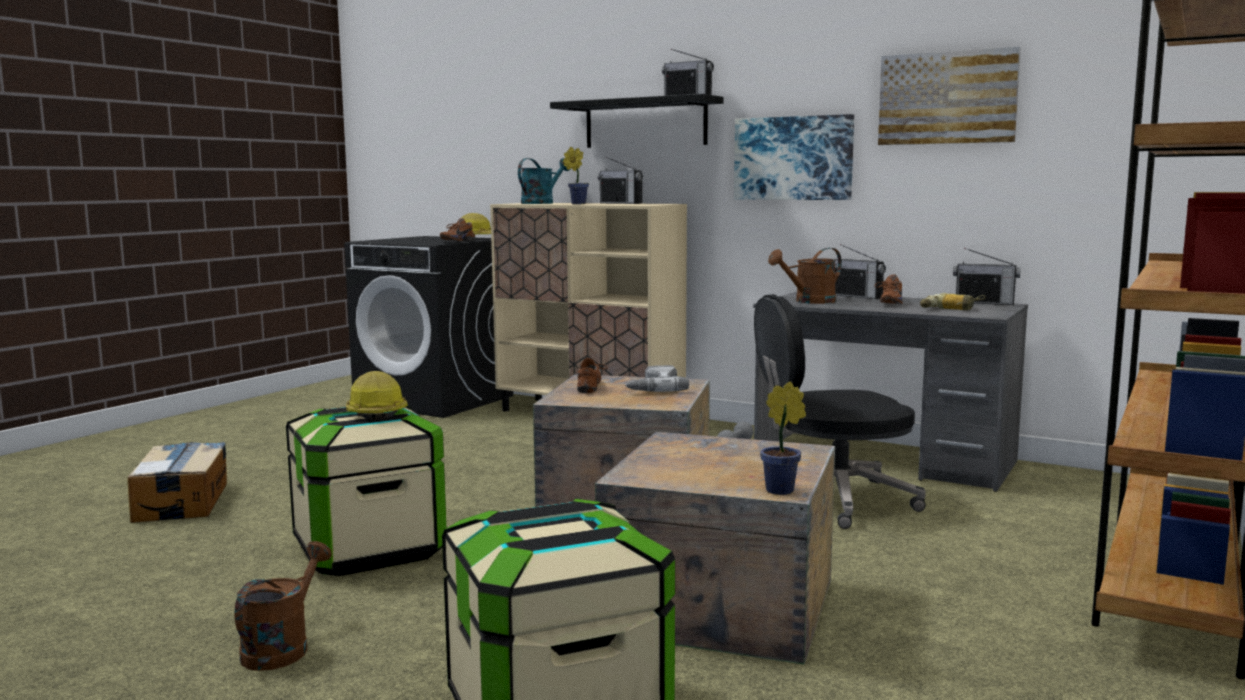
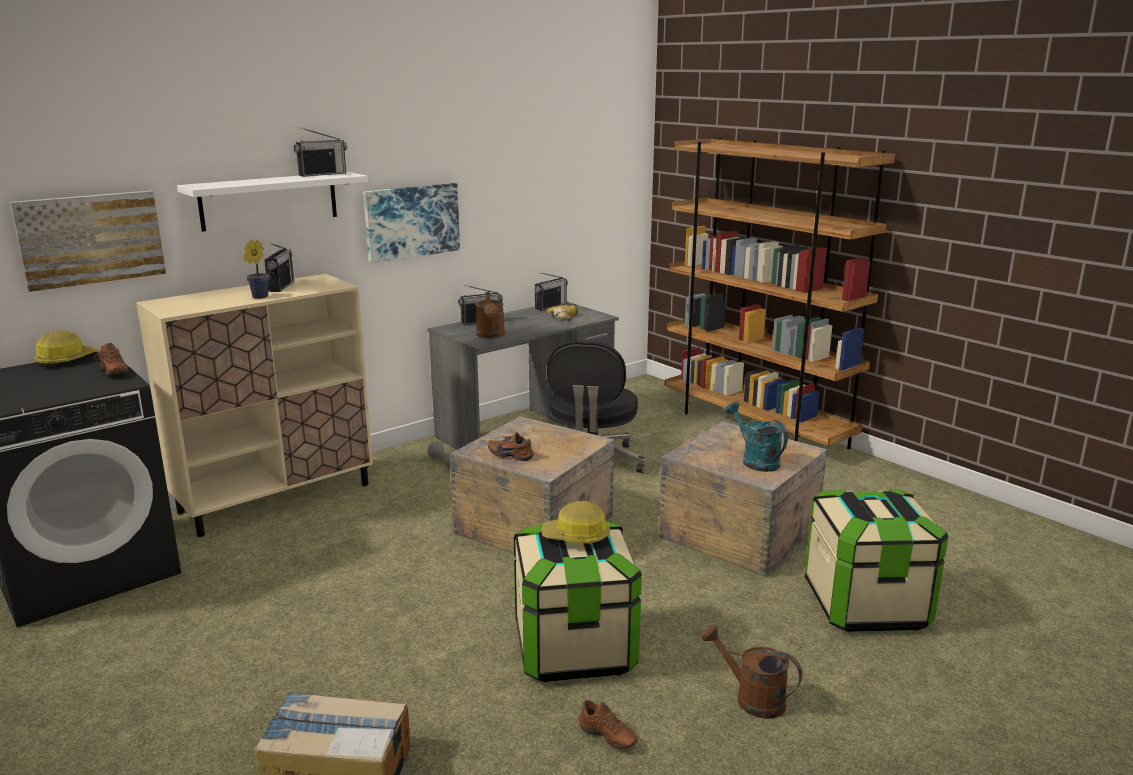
camera: 70 degrees left, 10 degrees up
turquoise watering can [518,158,570,204] -> turquoise watering can moved to [725,402,788,472]
black shelf [550,94,723,148] -> white shelf [177,172,368,232]
radio [598,157,643,204] -> radio turned 60 degrees counterclockwise [264,243,294,292]
power drill [625,365,689,392] -> none
potted plant [760,382,806,495] -> none
brown shoe [874,275,903,304] -> brown shoe moved to [578,700,637,749]
picture [878,46,1021,145] -> picture moved to [10,190,166,292]

